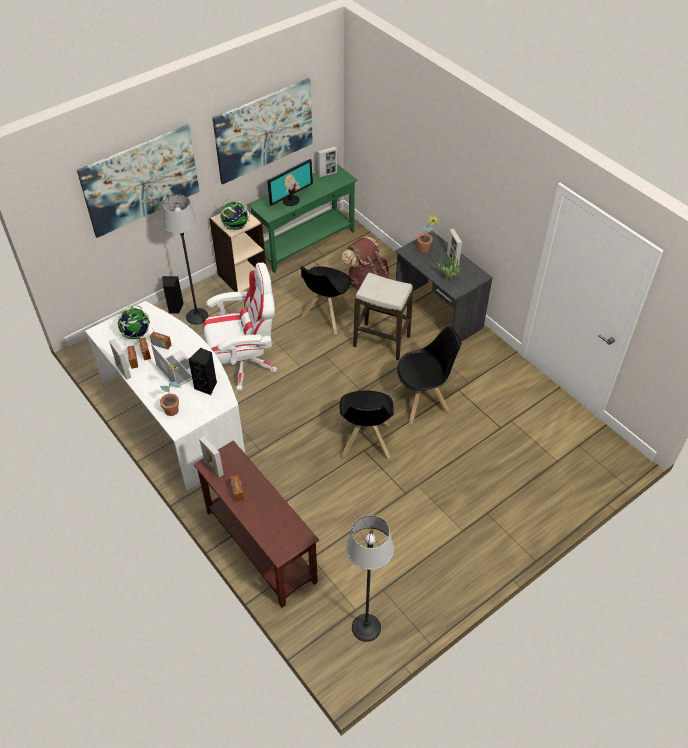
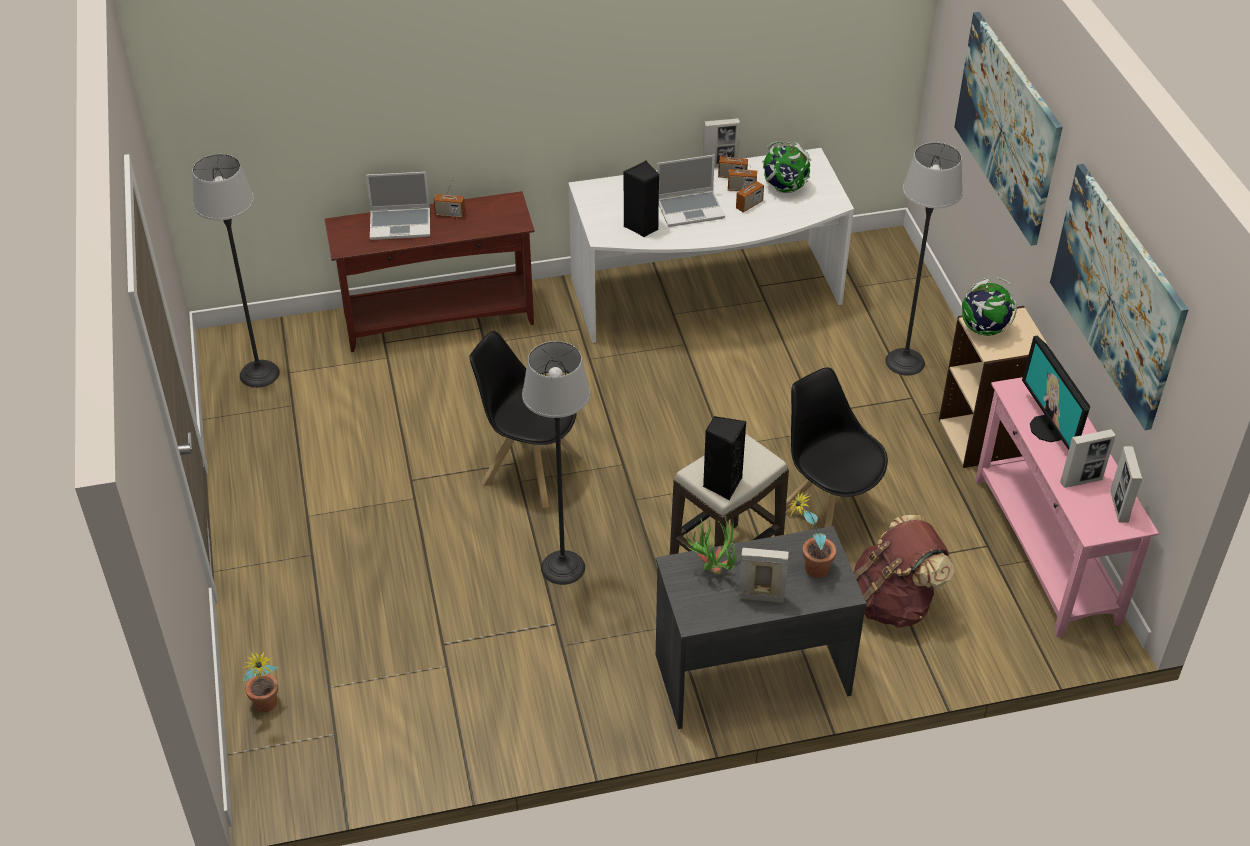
camera: 115 degrees right, 5 degrees down
potted plant [160,364,180,416] -> potted plant moved to [242,650,279,712]
black speaker [162,276,184,314] -> black speaker moved to [703,416,746,500]
picture frame [199,436,224,478] -> picture frame moved to [1060,429,1115,488]
white office chair [203,263,277,391] -> none
green console table [248,164,357,273] -> pink console table [975,377,1159,637]
black chair [393,326,462,424] -> floor lamp [522,341,590,585]
none -> laptop [366,172,430,240]

